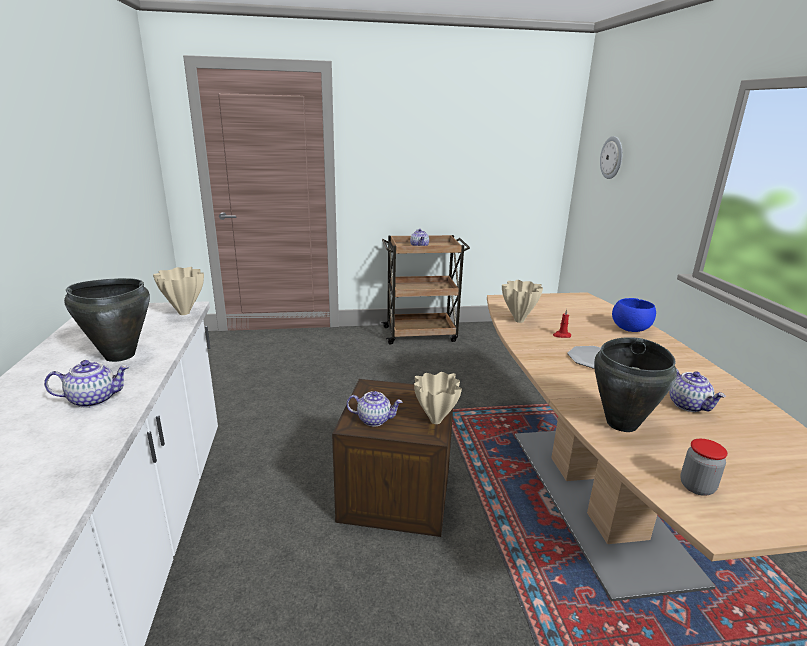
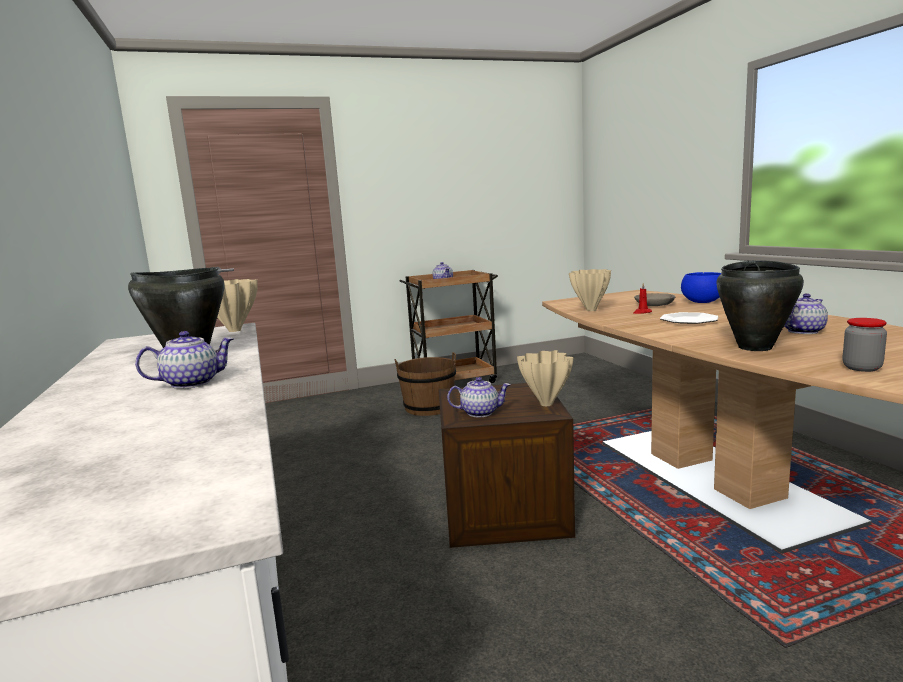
camera: 10 degrees left, 10 degrees down
wall clock [600,136,623,179] -> none
teapot [669,368,726,412] -> teapot turned 90 degrees counterclockwise [784,293,828,334]
none -> brown bucket [395,352,456,416]
none -> grey bowl [634,293,675,306]

